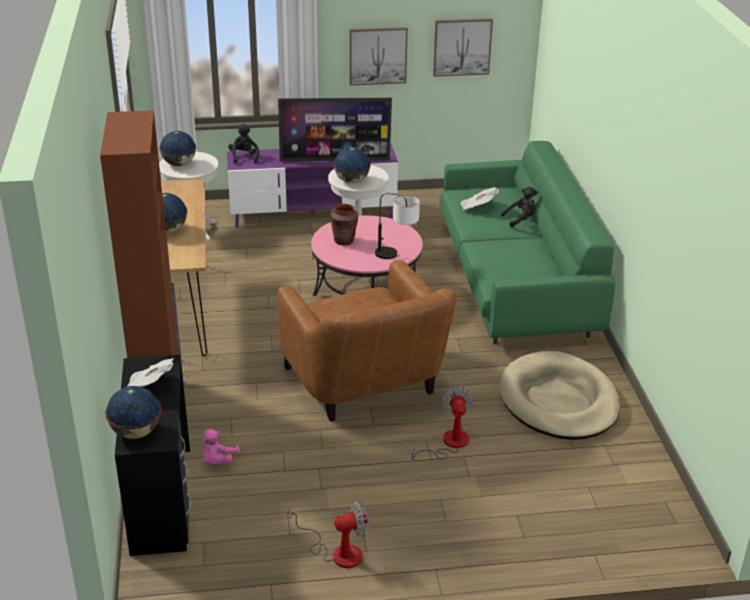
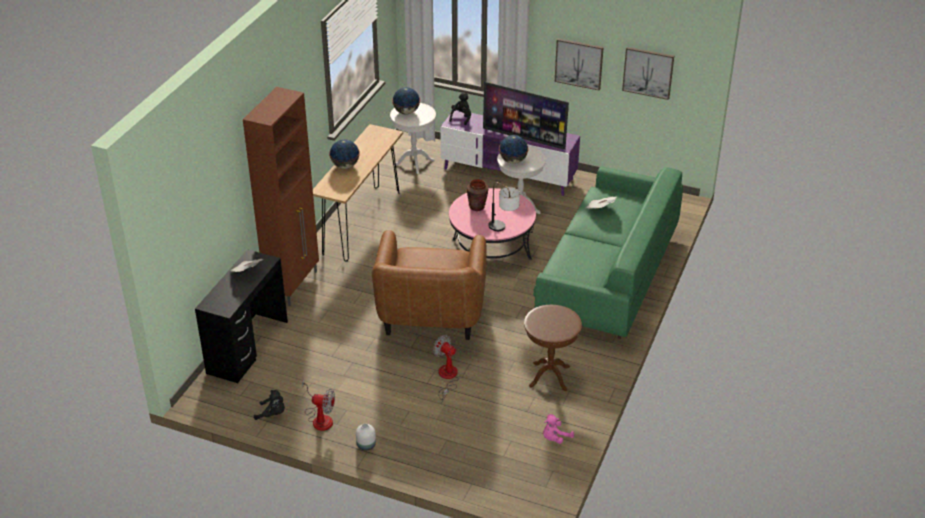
camera: 30 degrees right, 5 degrees up
globe [105,386,161,439] -> none
pink plush toy [202,429,240,464] -> pink plush toy moved to [543,414,574,444]
fan [409,386,474,460] -> fan turned 75 degrees counterclockwise [433,335,459,400]
beige dog bed [499,351,620,440] -> brown side table [524,305,582,391]
black plush toy [501,187,538,227] -> black plush toy moved to [254,390,285,420]
none -> white vase [356,423,376,451]

